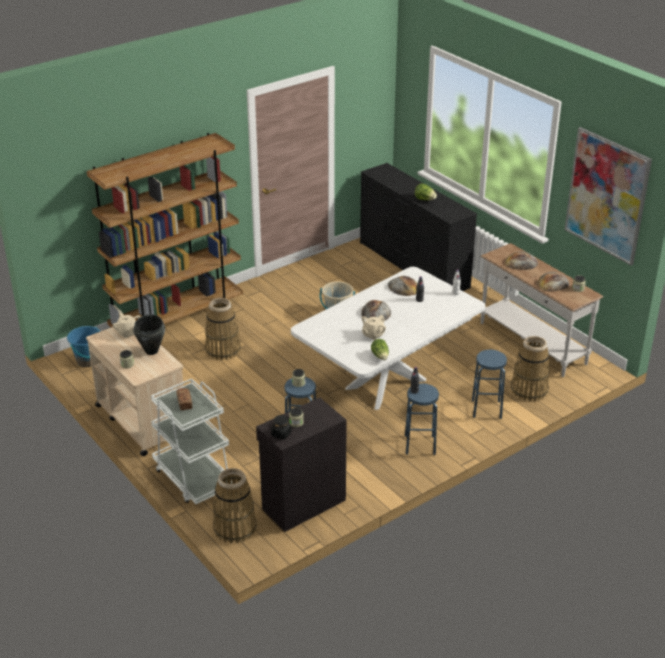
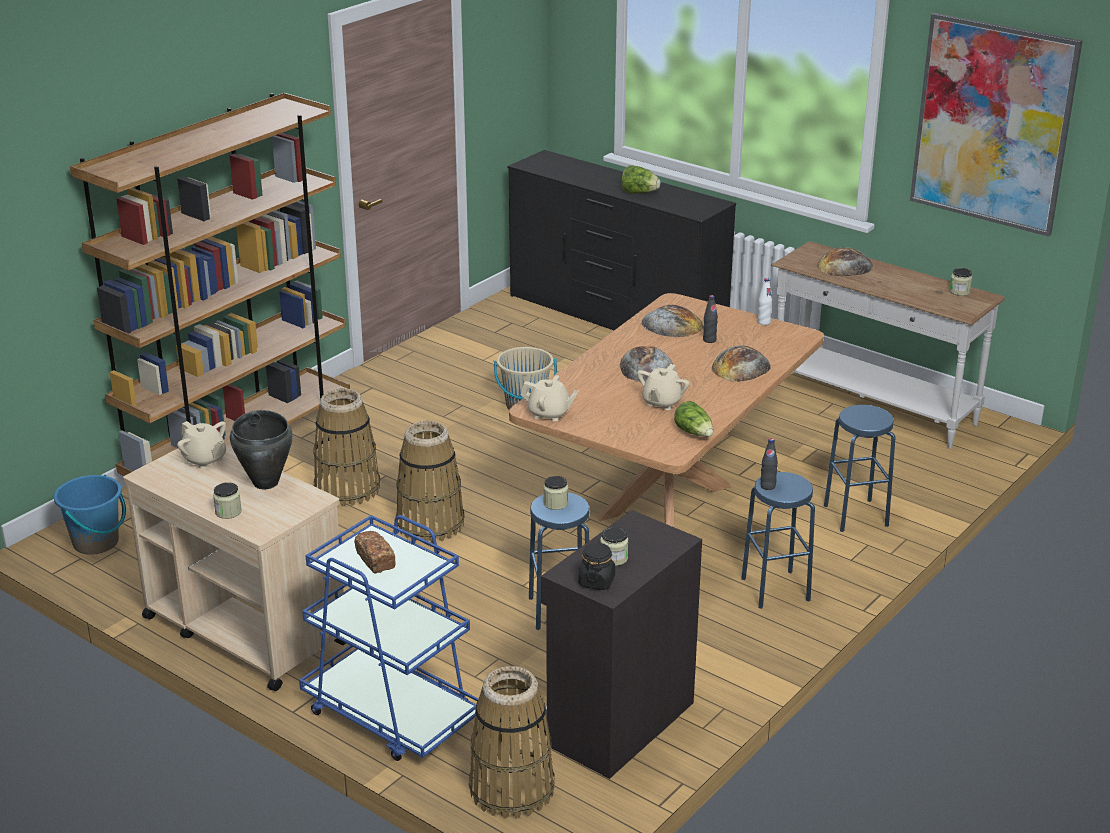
camera: 15 degrees left, 5 degrees down
white cart [151,379,232,504] -> blue cart [299,515,483,761]
white dining table [291,267,485,410] -> brown dining table [509,293,824,527]
basket [511,336,550,401] -> basket moved to [396,421,465,543]
bread [537,272,569,291] -> bread moved to [712,346,771,382]
none -> beige teapot [521,375,579,421]

